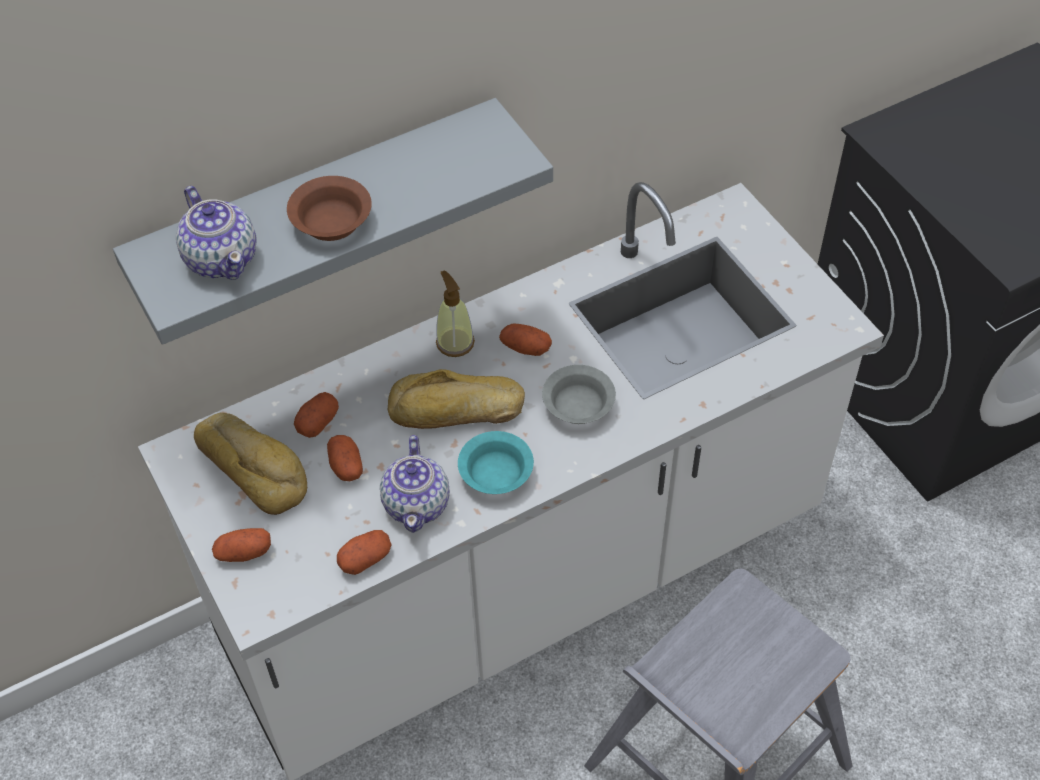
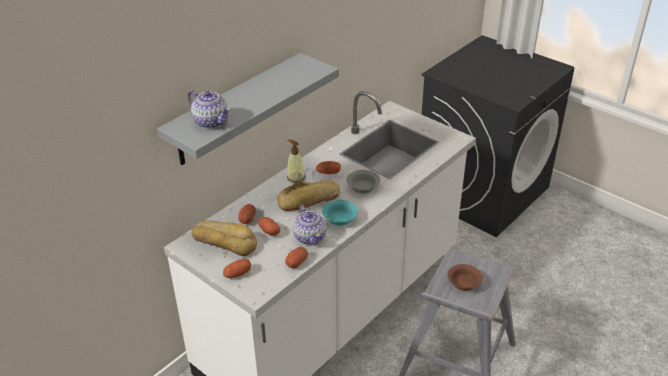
camera: 20 degrees left, 15 degrees down
brown bowl [287,176,372,241] -> brown bowl moved to [447,264,483,291]

